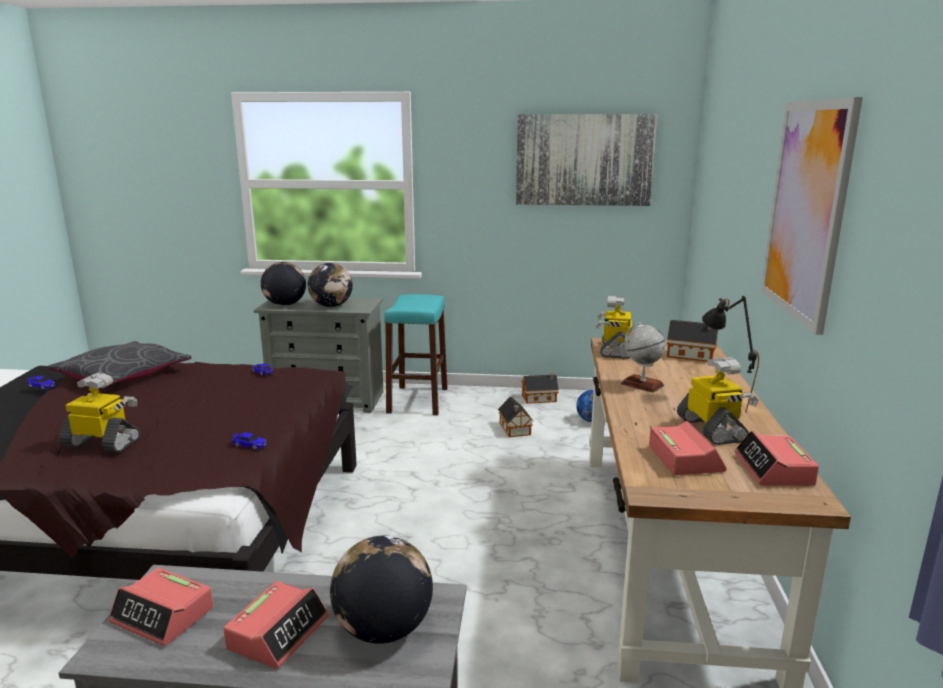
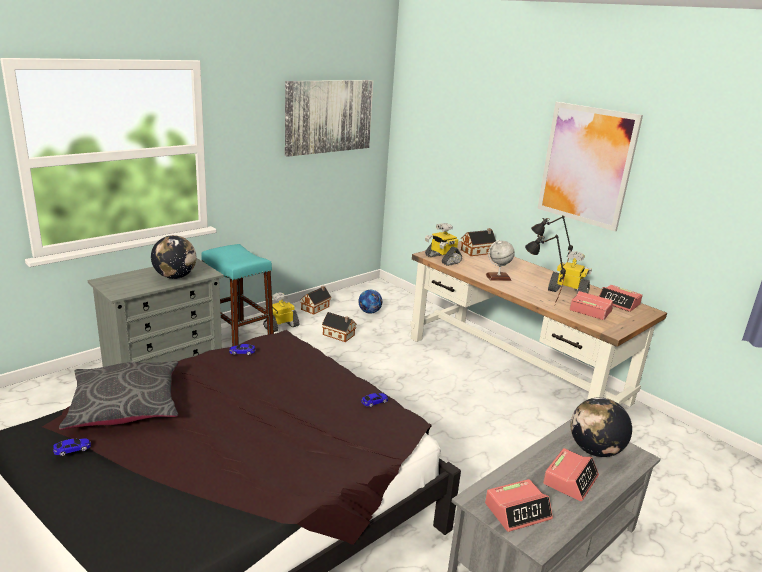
camera: 50 degrees left, 5 degrees up
toy robot [59,373,141,452] -> toy robot moved to [263,293,299,332]
alarm clock [223,581,328,669] -> alarm clock turned 60 degrees clockwise [543,448,599,501]
globe [261,262,306,306] -> none
none -> black table lamp [525,235,566,306]

